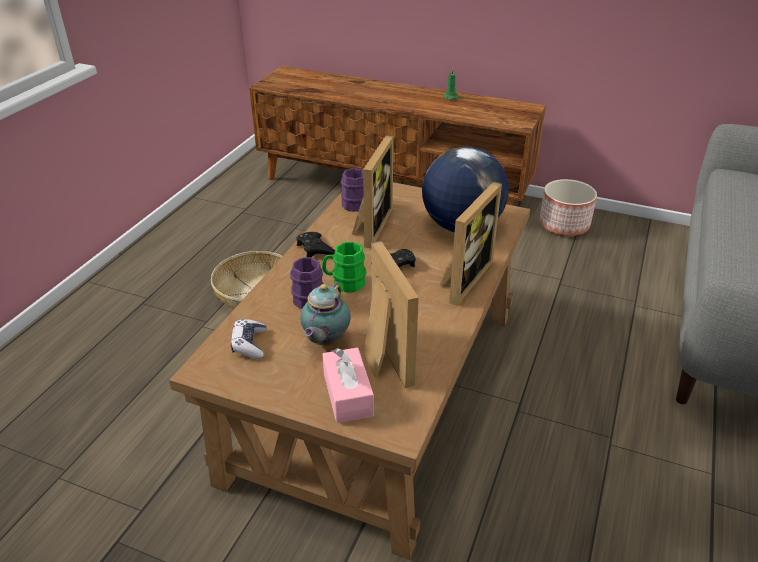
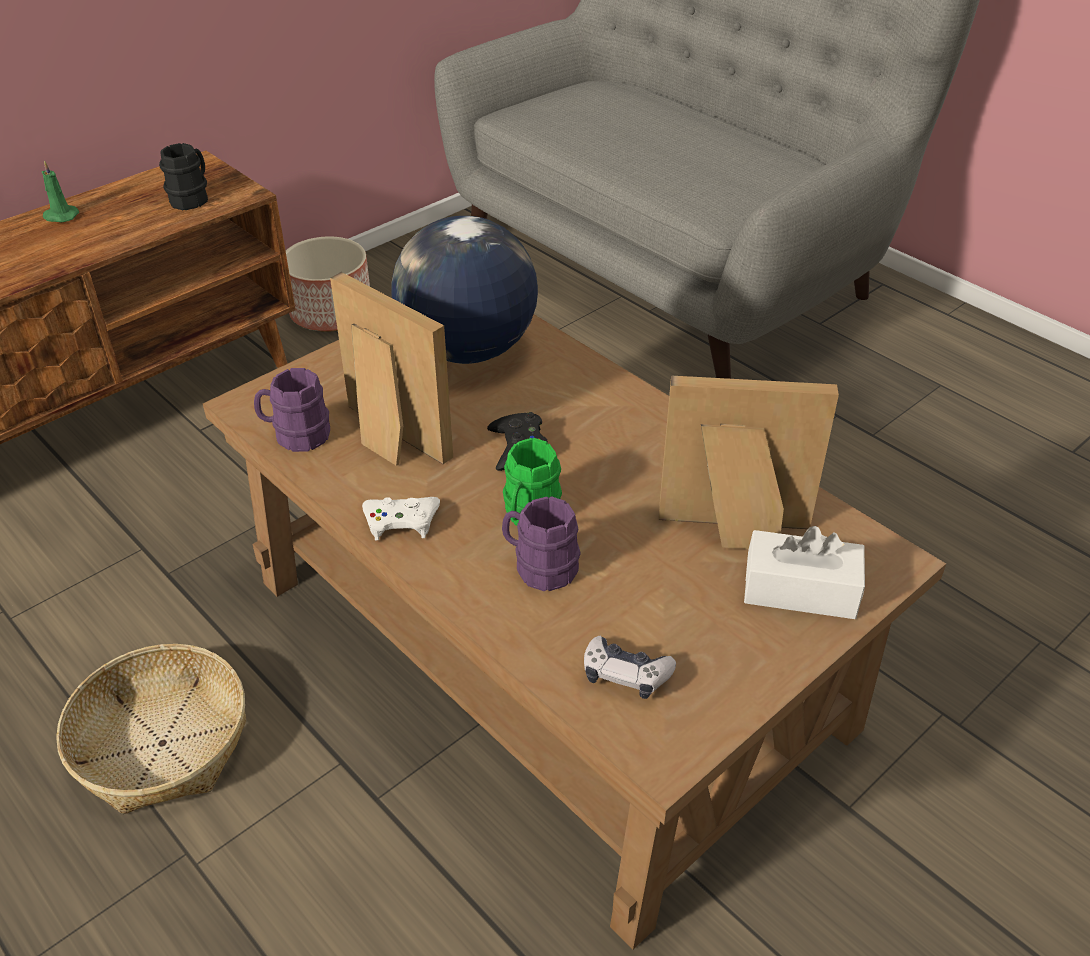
camera: 65 degrees left, 5 degrees up
black game controller [296,232,335,257] -> white game controller [362,497,440,540]
teapot [300,281,351,346] -> none
pink tissue box [323,347,374,423] -> white tissue box [744,526,865,619]
picture frame [440,182,502,306] -> none
none -> black mug [159,143,208,210]

